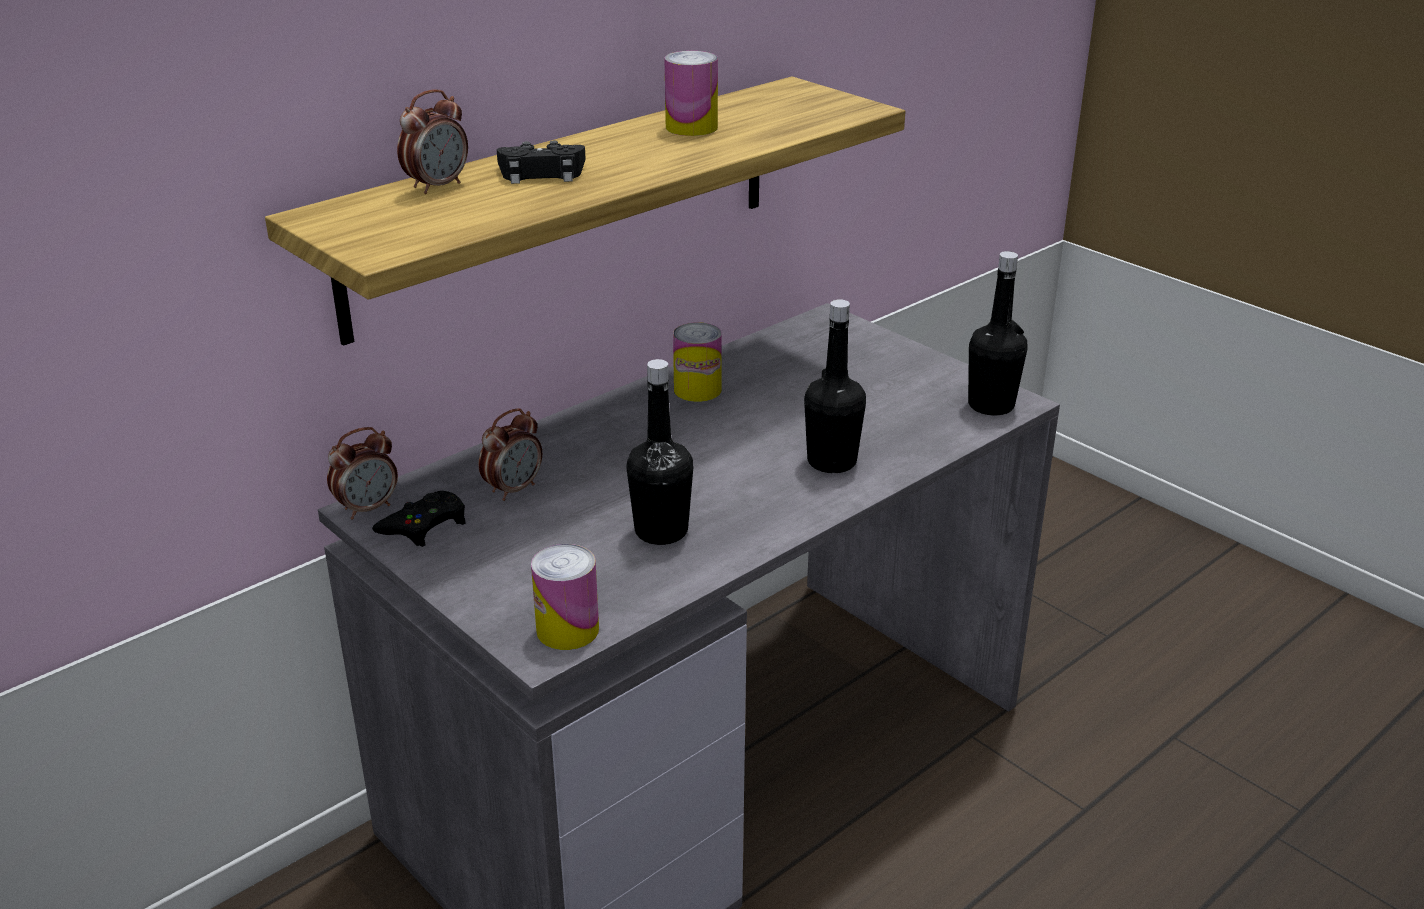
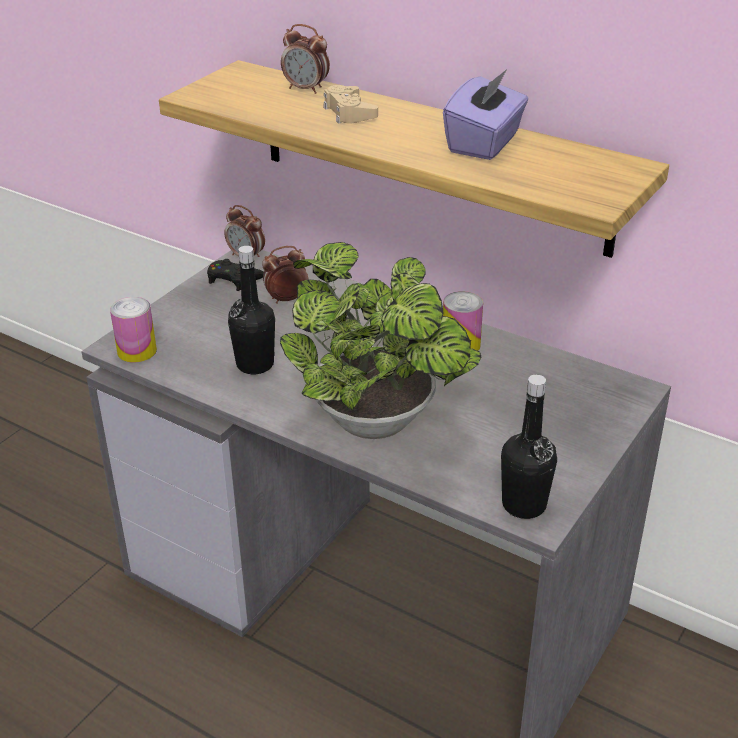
camera: 75 degrees right, 5 degrees up
alarm clock [479,408,542,501] -> alarm clock turned 135 degrees clockwise [262,246,308,304]
black game controller [497,140,586,184] -> beige game controller [323,85,378,124]
can [664,51,718,136] -> purple tissue box [443,69,528,160]
black bottle [804,299,866,473] -> potted plant [280,242,481,439]

